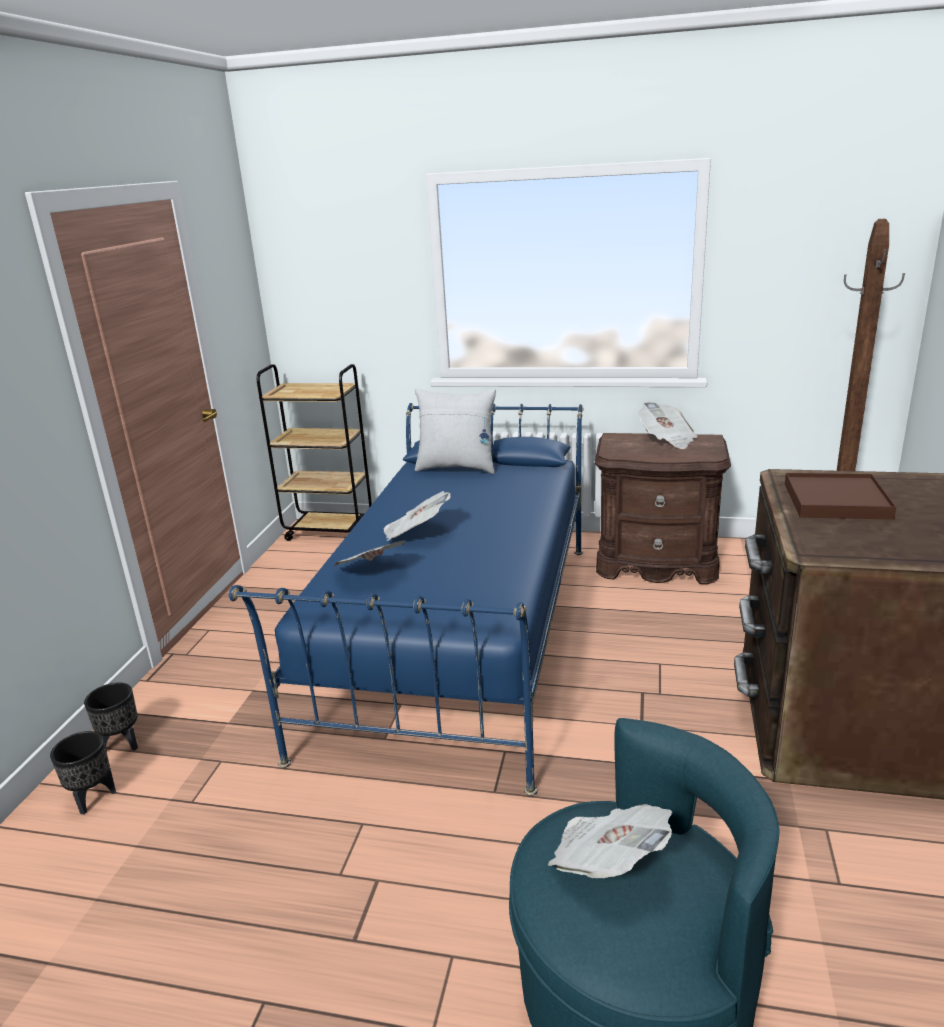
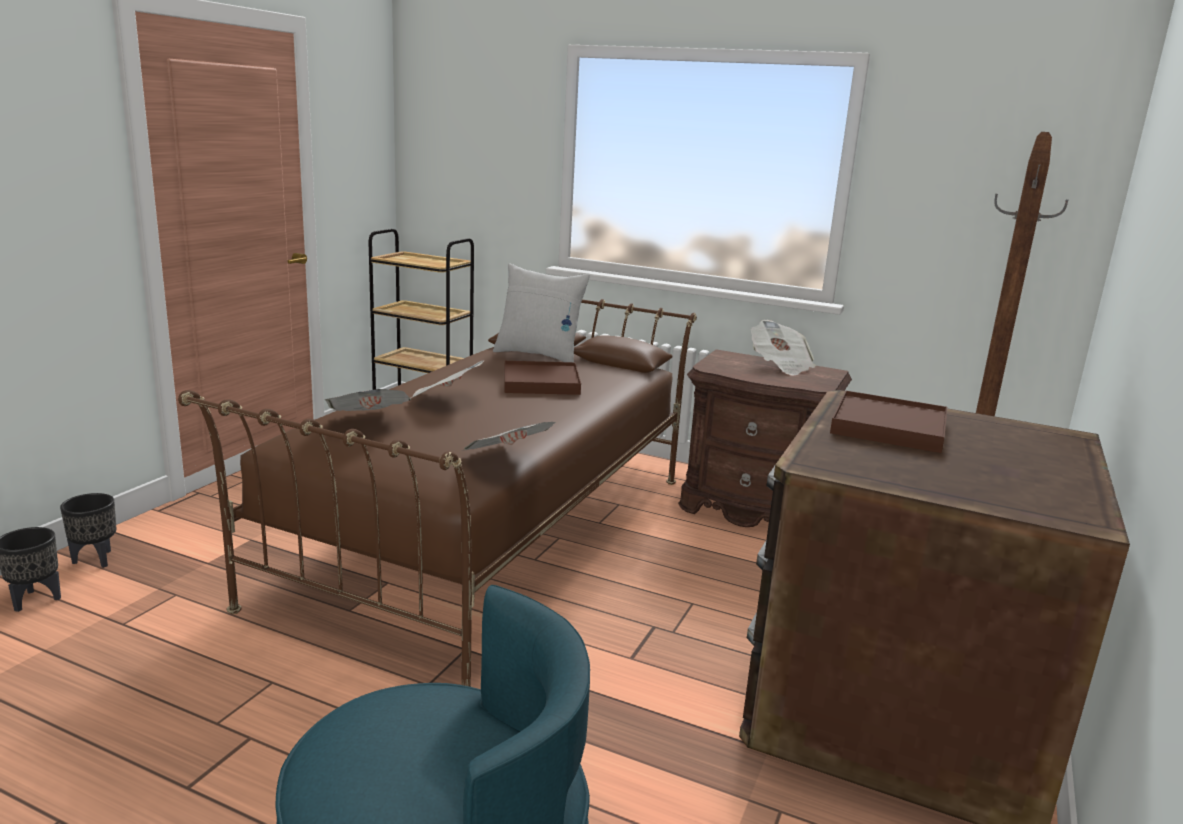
camera: 10 degrees right, 5 degrees down
blue bed [228,403,583,796] -> brown bed [178,299,697,687]
newspaper [548,804,672,879] -> newspaper moved to [461,422,556,451]
none -> brown tray [504,361,581,395]

